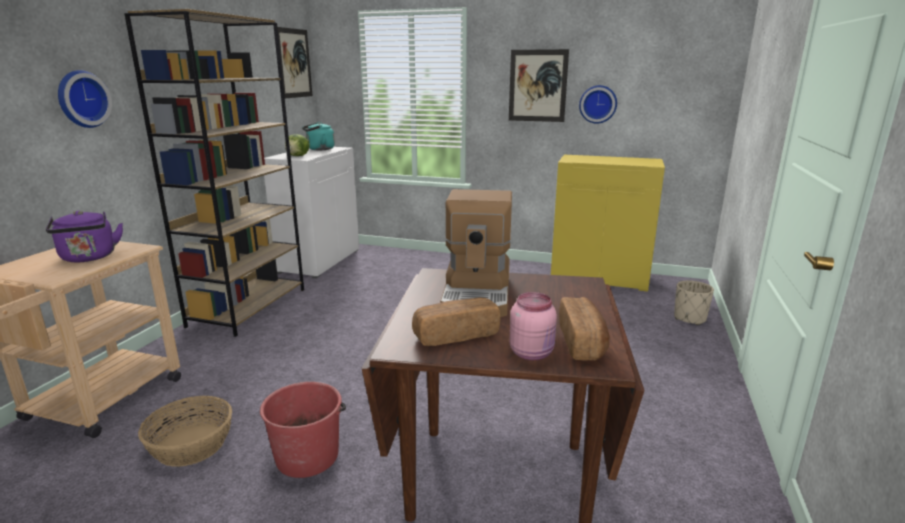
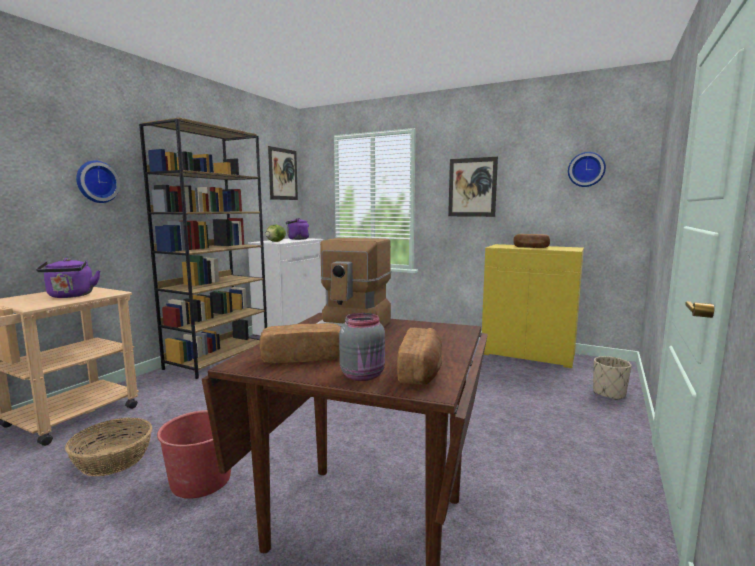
camera: 10 degrees right, 10 degrees down
turquoise kettle [302,122,335,150] -> purple kettle [286,218,309,240]
pink jar [509,292,557,360] -> grey jar [339,313,385,381]
wall clock [579,85,617,124] -> wall clock moved to [568,152,606,187]
none -> bread [513,234,550,248]

